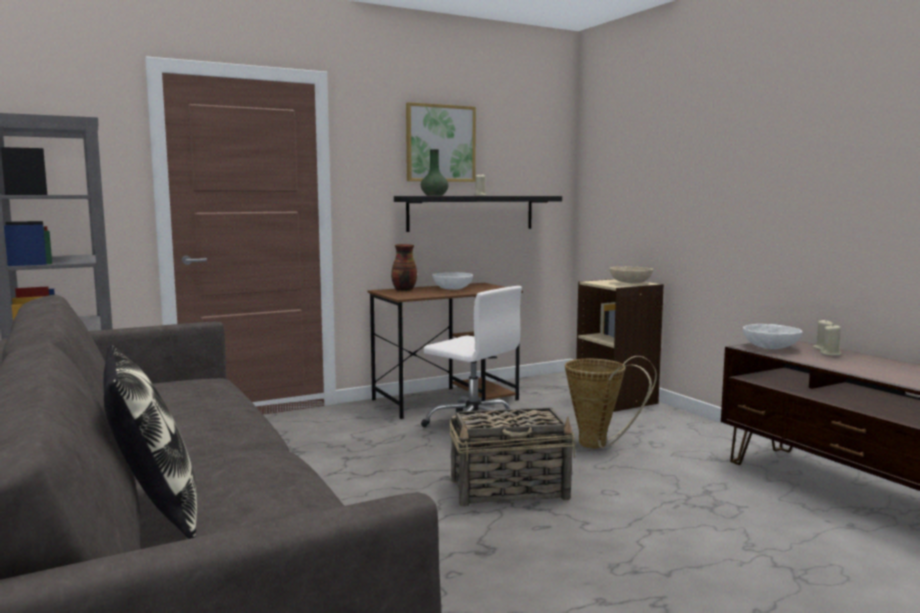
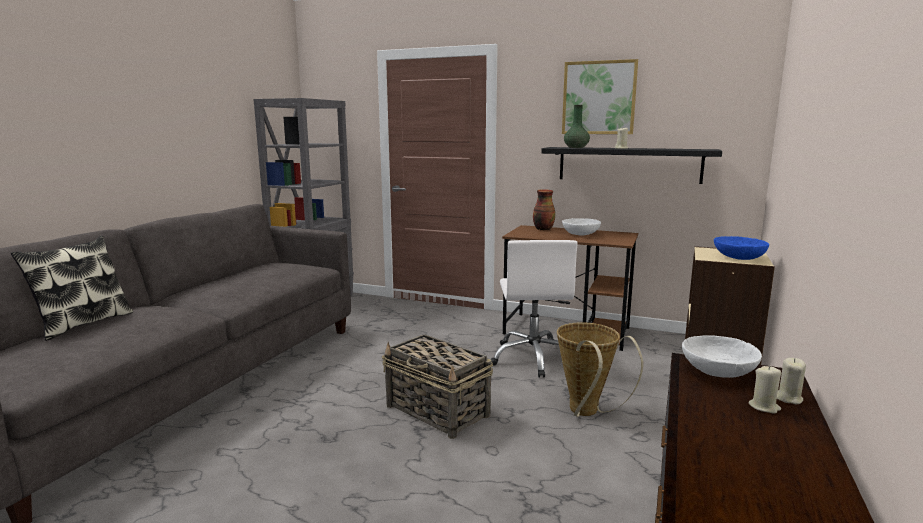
camera: 50 degrees right, 5 degrees up
beige bowl [609,266,653,283] -> blue bowl [714,236,769,260]

